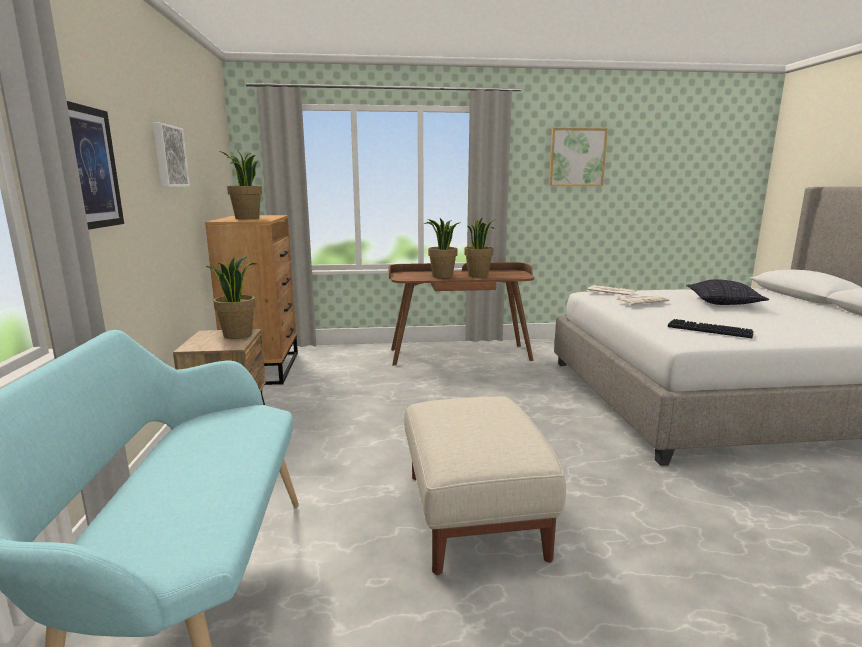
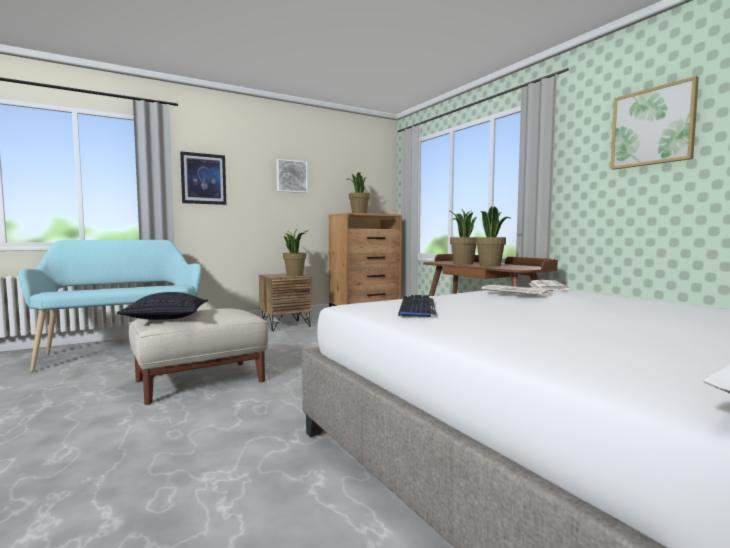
camera: 65 degrees right, 10 degrees down
pillow [686,279,769,305] -> pillow moved to [117,292,208,320]

